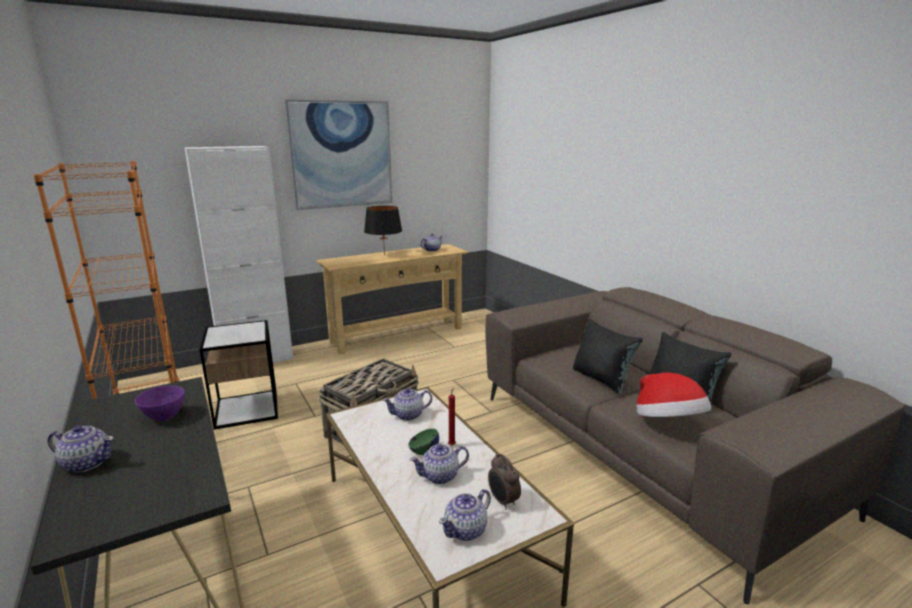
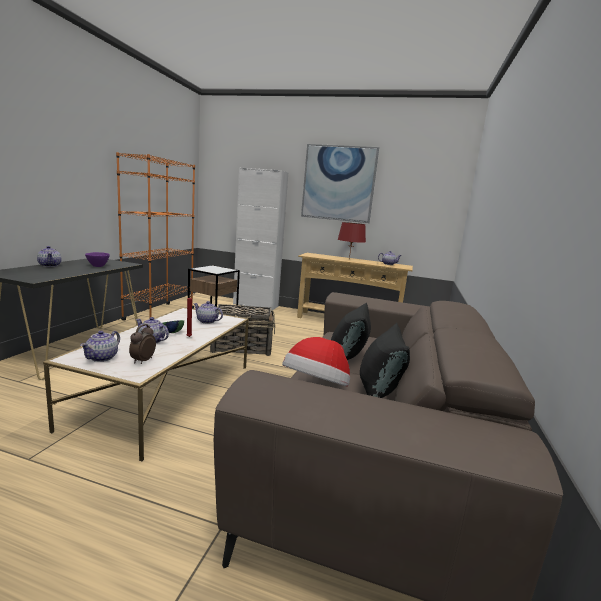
camera: 45 degrees right, 5 degrees down
black table lamp [364,206,402,256] -> red table lamp [338,222,366,259]
teapot [439,489,491,541] -> teapot turned 75 degrees counterclockwise [80,331,120,362]

